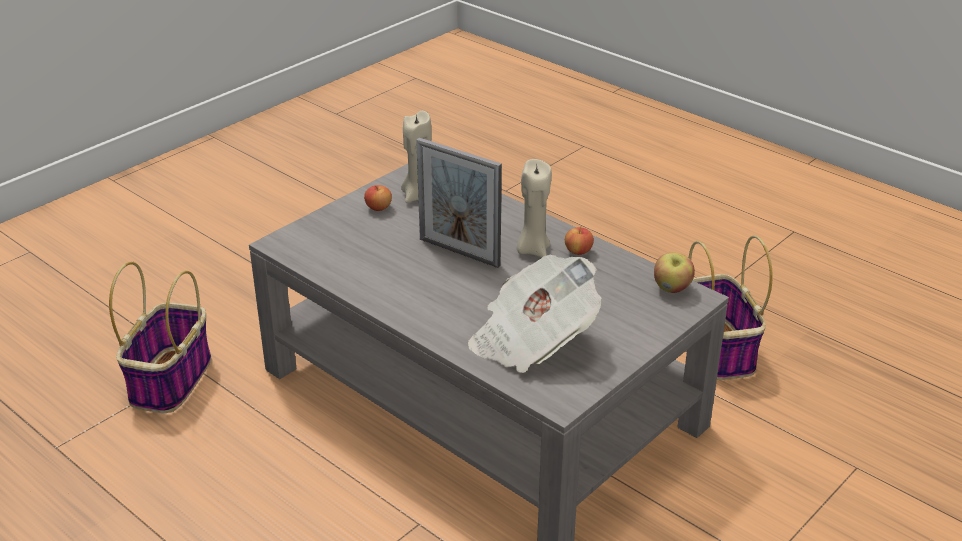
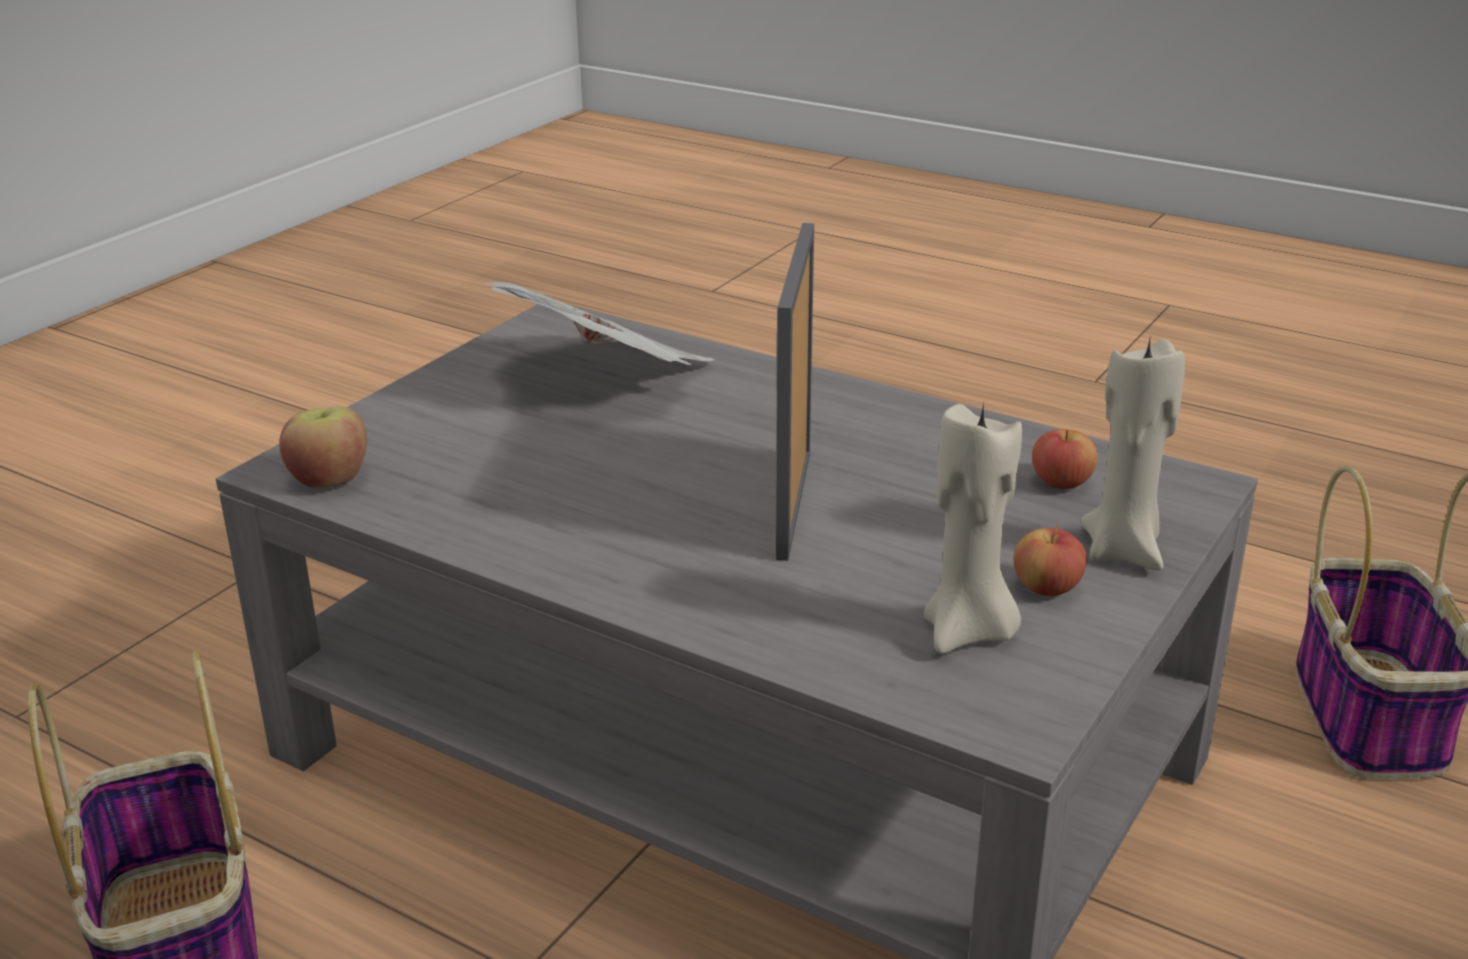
camera: 170 degrees right, 5 degrees down
picture frame [416,138,502,268] -> picture frame turned 105 degrees counterclockwise [776,223,814,561]
beige candle [516,159,552,258] -> beige candle moved to [1080,334,1185,570]
apple [565,226,594,255] -> apple moved to [1032,429,1098,489]

